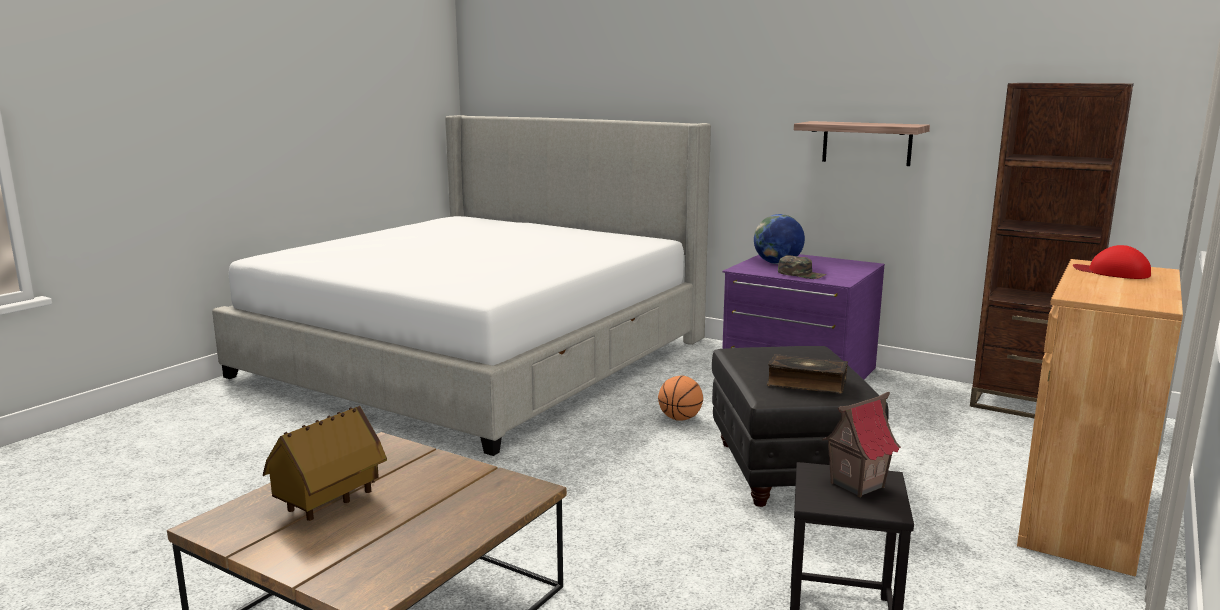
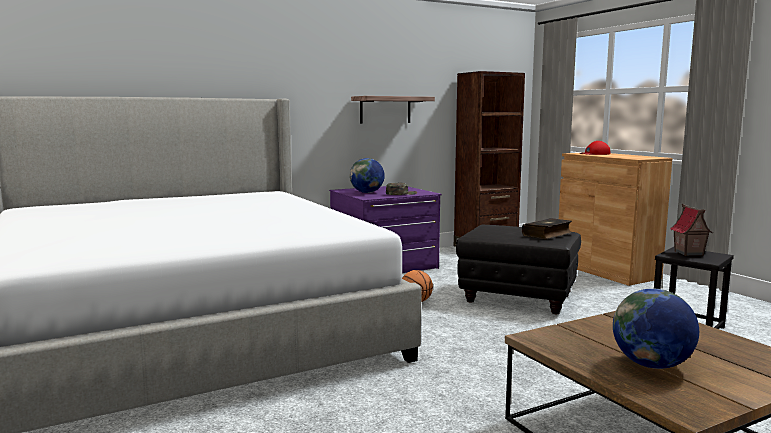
camera: 60 degrees left, 5 degrees down
toy house [263,406,387,521] -> globe [613,288,699,369]

